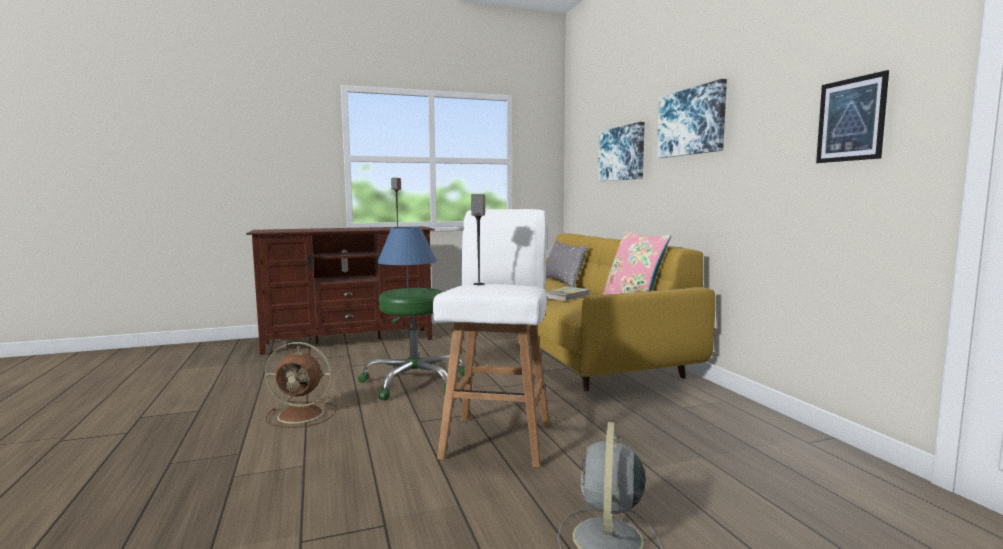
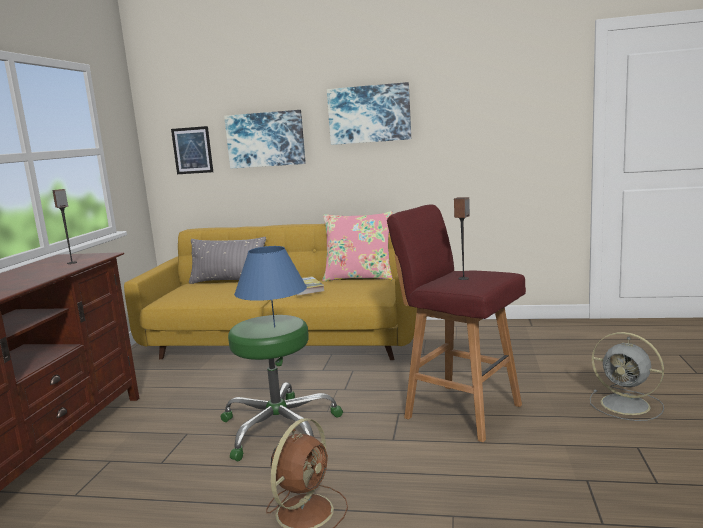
camera: 60 degrees left, 5 degrees up
white stool [433,209,549,467] -> red stool [387,205,526,442]
picture [816,70,889,163] -> picture moved to [171,126,213,174]

